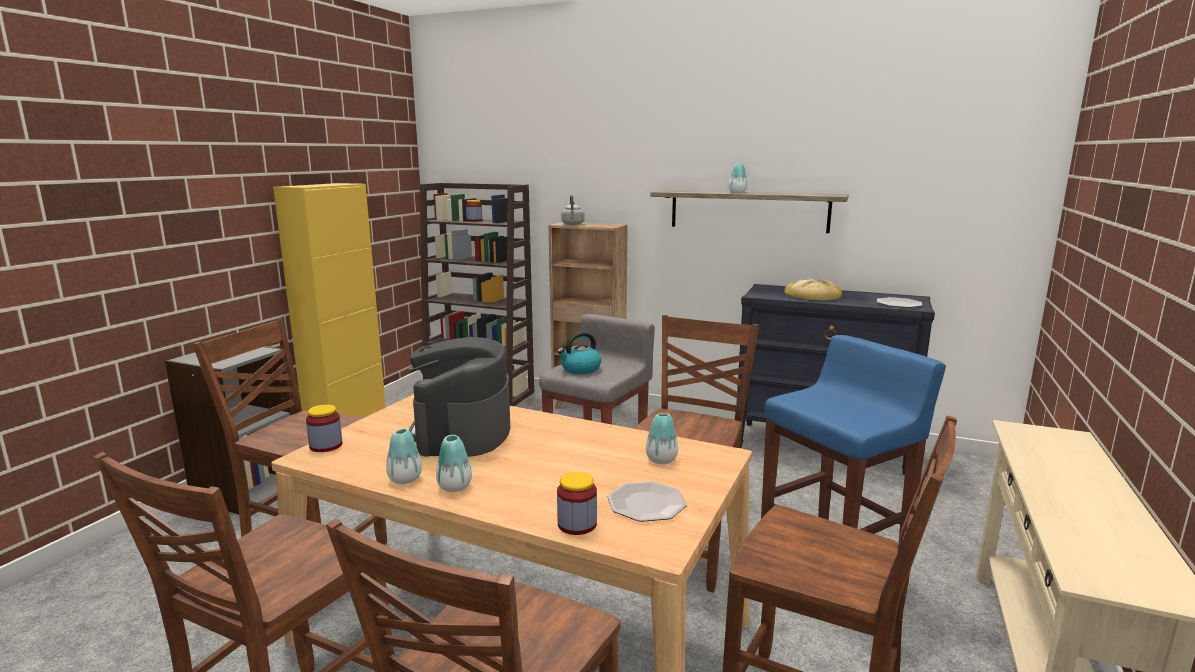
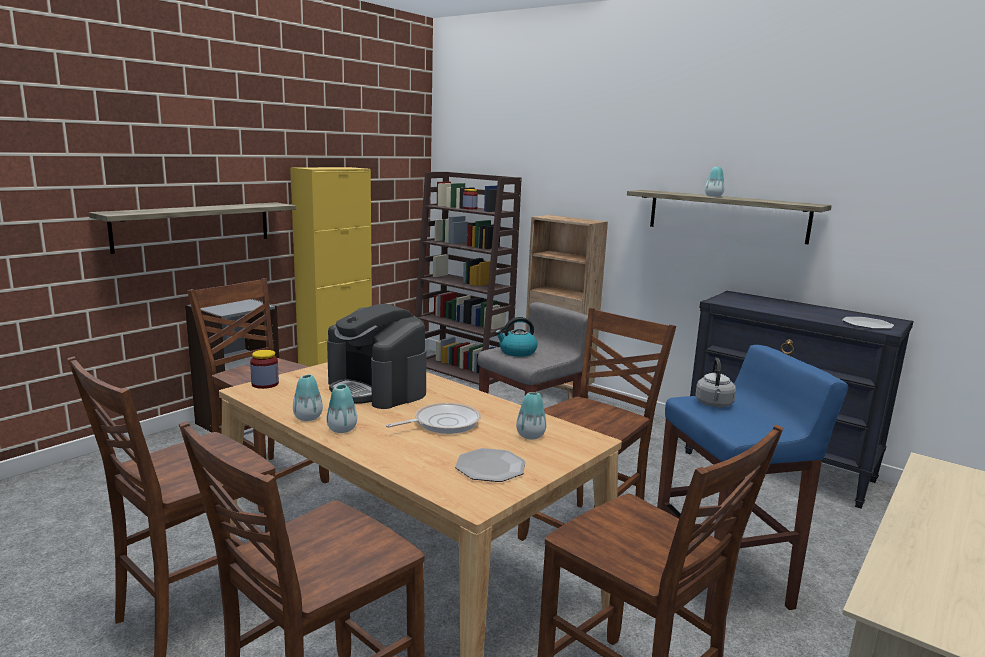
camera: 15 degrees right, 0 degrees up
coffee machine [409,337,510,457] -> coffee machine turned 60 degrees counterclockwise [327,304,426,409]
jar [557,472,597,535] -> none
grey kettle [561,195,584,225] -> grey kettle moved to [695,357,736,407]
bread [784,279,842,301] -> none
none -> shelf [89,202,296,254]
none -> frying pan [386,403,481,434]

